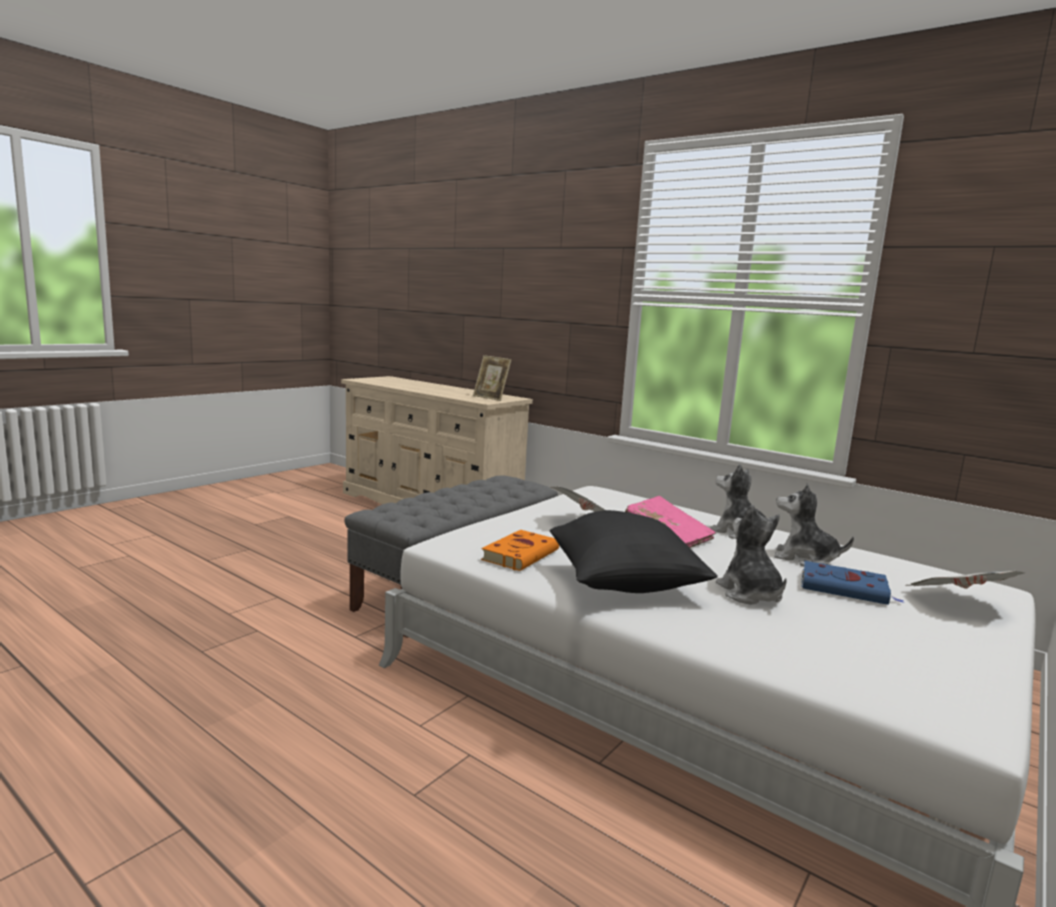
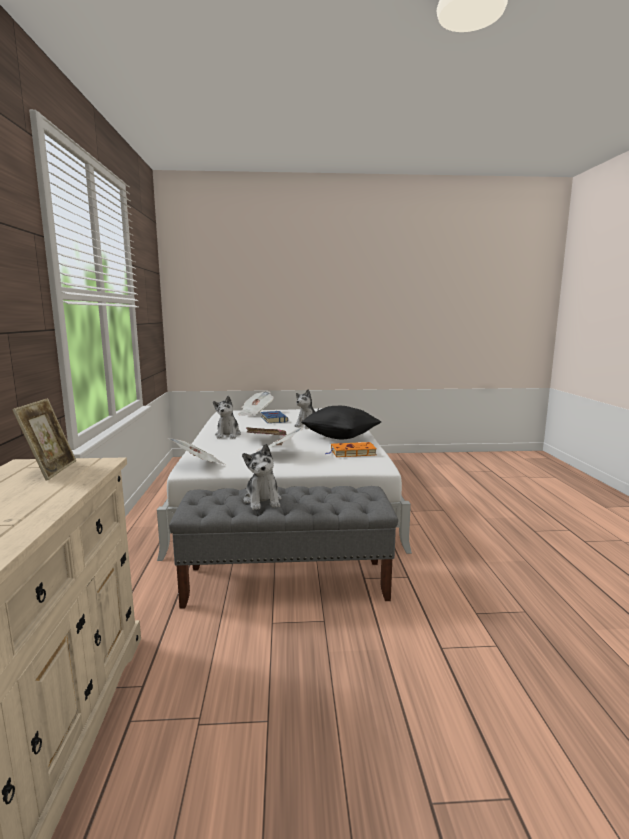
camera: 130 degrees left, 0 degrees up
plush toy [774,483,854,566] -> plush toy moved to [242,444,282,510]
none -> newspaper [167,438,225,464]

